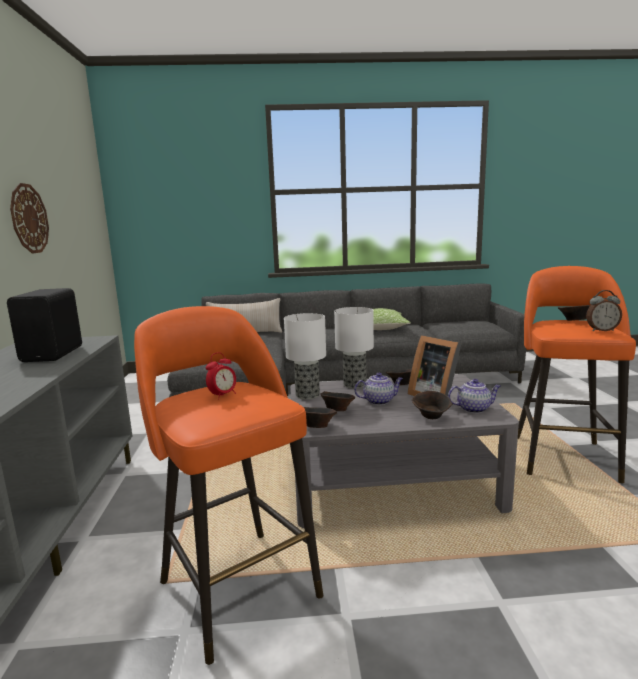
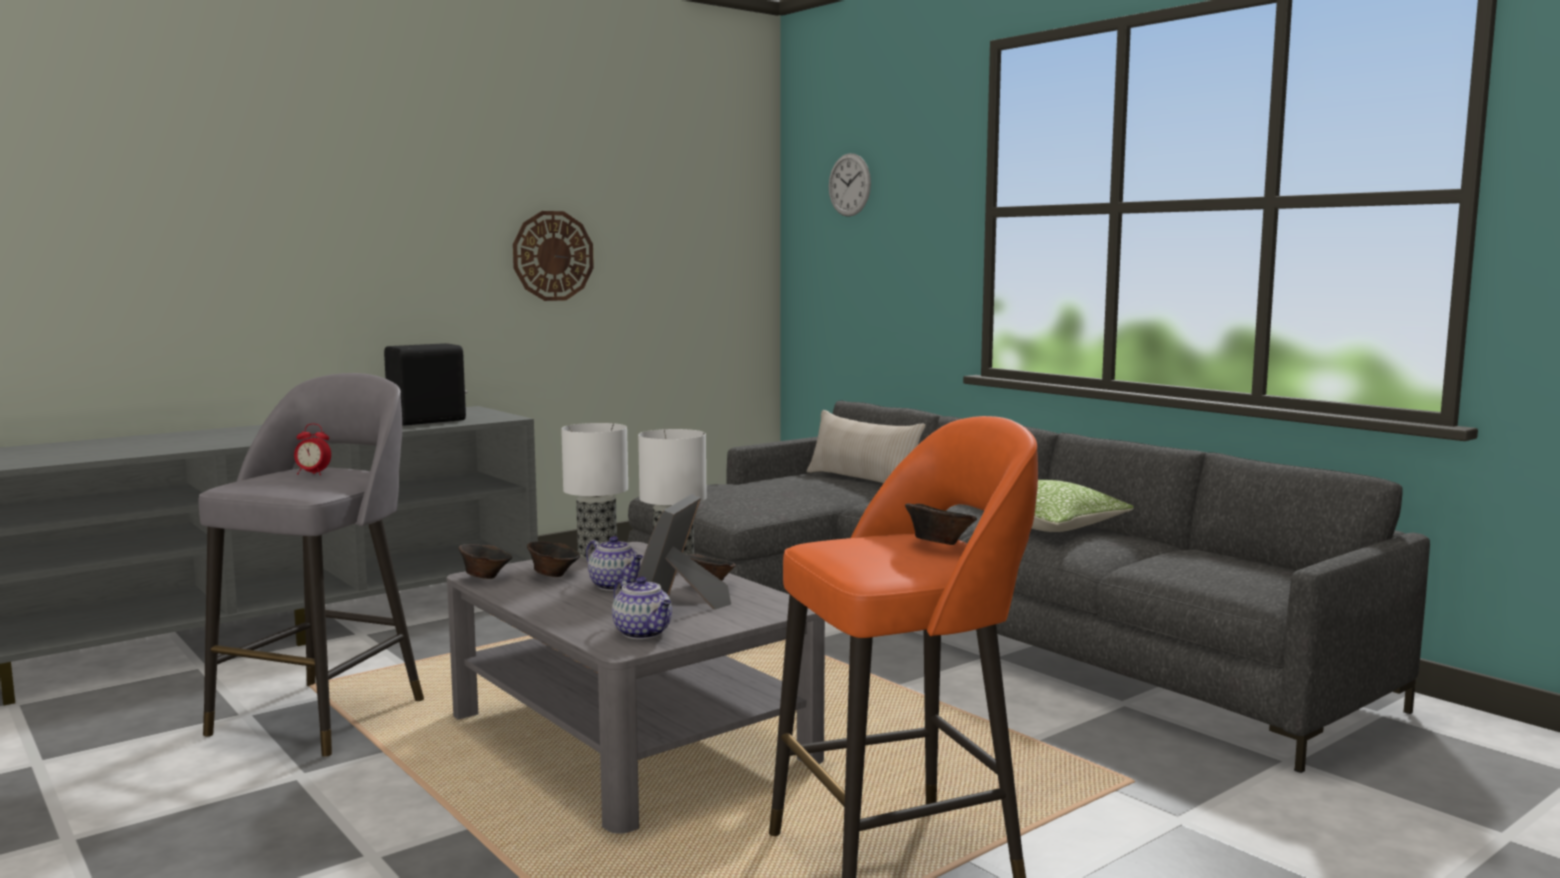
camera: 55 degrees right, 5 degrees down
orange stool [134,306,323,665] -> grey stool [199,373,424,757]
brown bowl [412,391,452,419] -> none
alarm clock [586,290,622,331] -> none
none -> wall clock [829,153,871,217]

